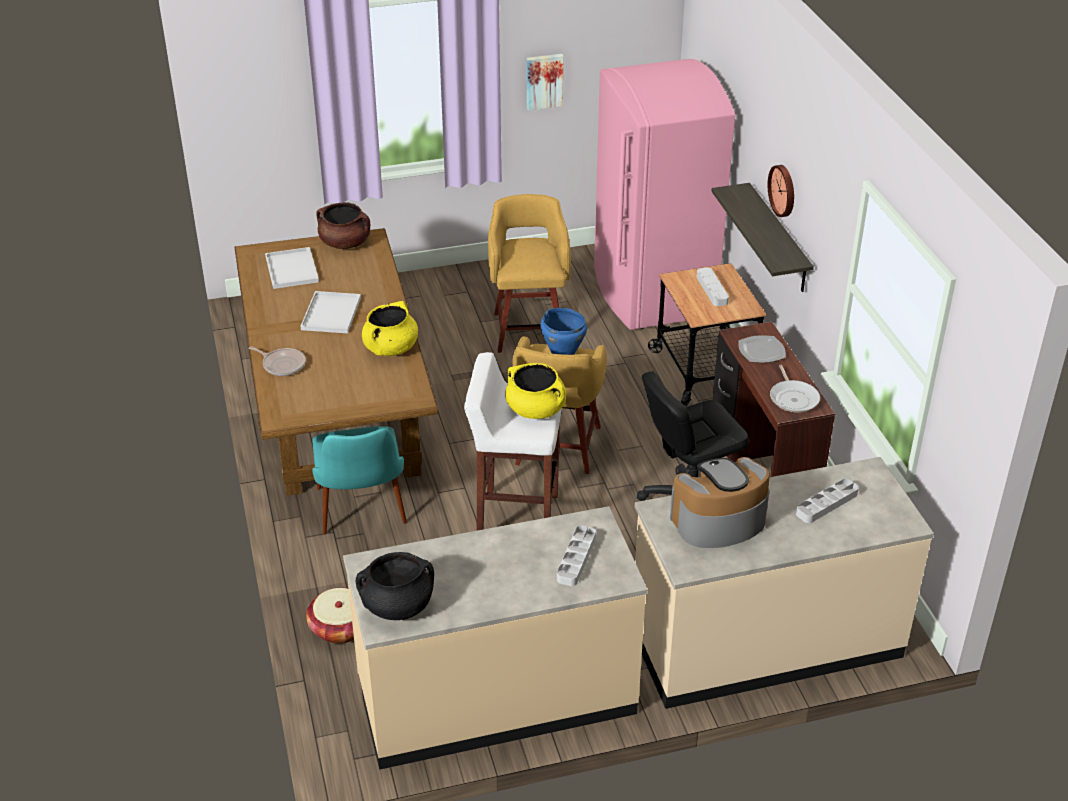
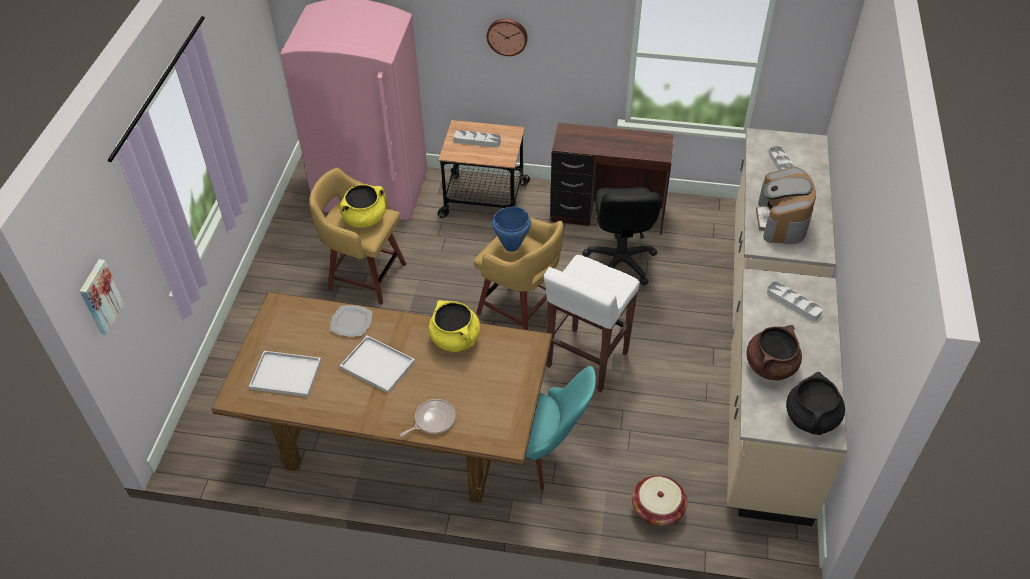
camera: 65 degrees left, 10 degrees up
brown cooking pot [316,202,371,249] -> brown cooking pot moved to [746,325,802,380]
yellow cooking pot [505,363,566,419] -> yellow cooking pot moved to [340,184,386,228]
picture [527,54,563,111] -> picture moved to [80,259,124,335]
shelf [711,183,814,292] -> none
plate [739,336,786,363] -> plate moved to [330,305,372,337]
frying pan [770,365,820,413] -> none

